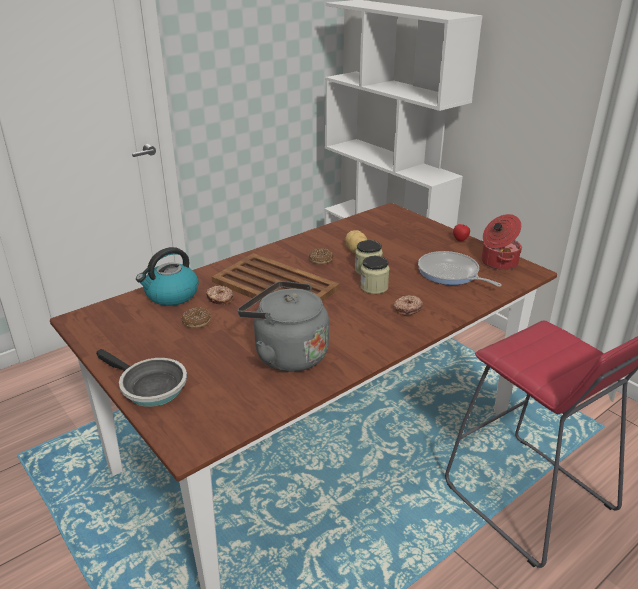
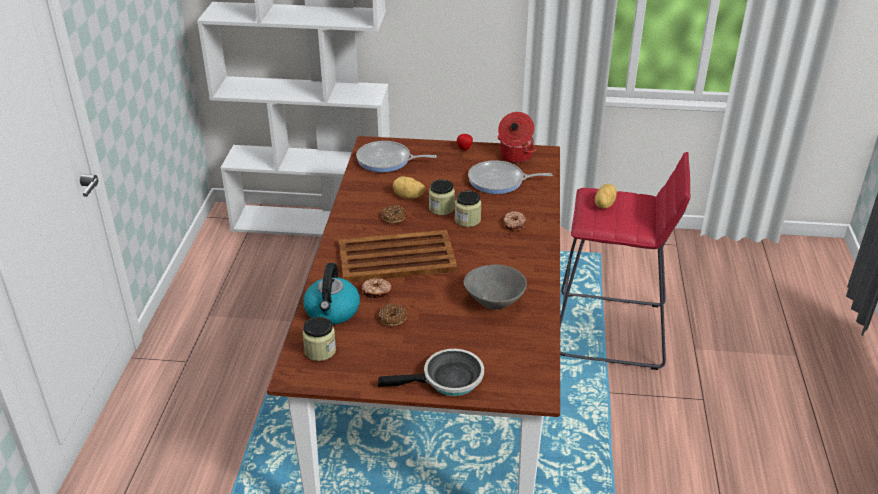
camera: 45 degrees left, 5 degrees up
grey kettle [238,281,329,372] -> grey bowl [464,265,527,310]
none -> jar [303,317,336,361]
none -> frying pan [356,141,437,172]
none -> potato [595,184,617,209]

